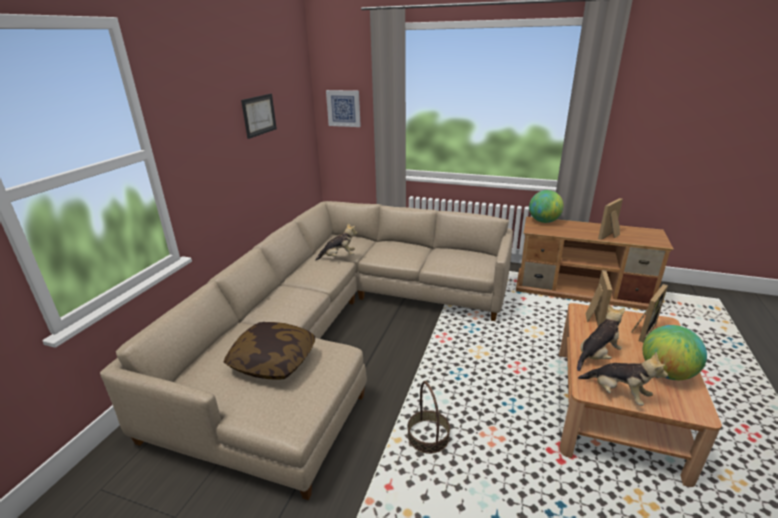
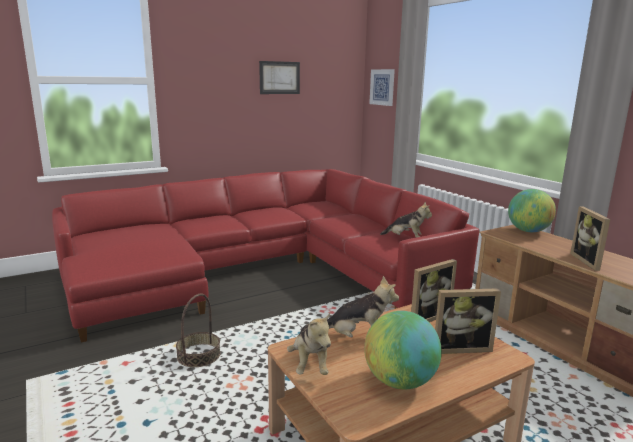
camera: 40 degrees right, 10 degrees down
beige sofa [100,201,513,500] -> red sofa [52,169,480,342]
pillow [224,322,315,380] -> none
plush toy [315,223,358,261] -> plush toy moved to [380,202,432,238]
picture frame [598,198,623,240] -> picture frame turned 90 degrees counterclockwise [570,206,610,271]

